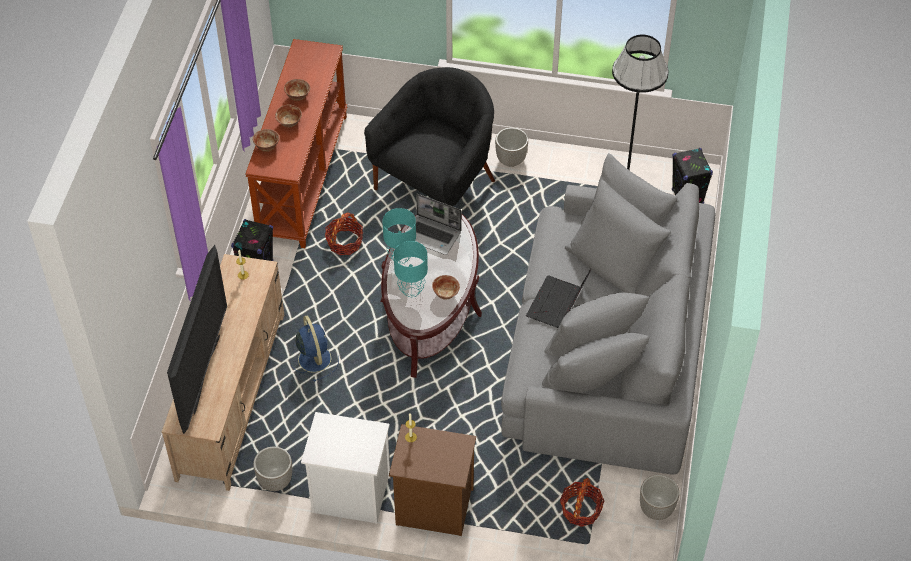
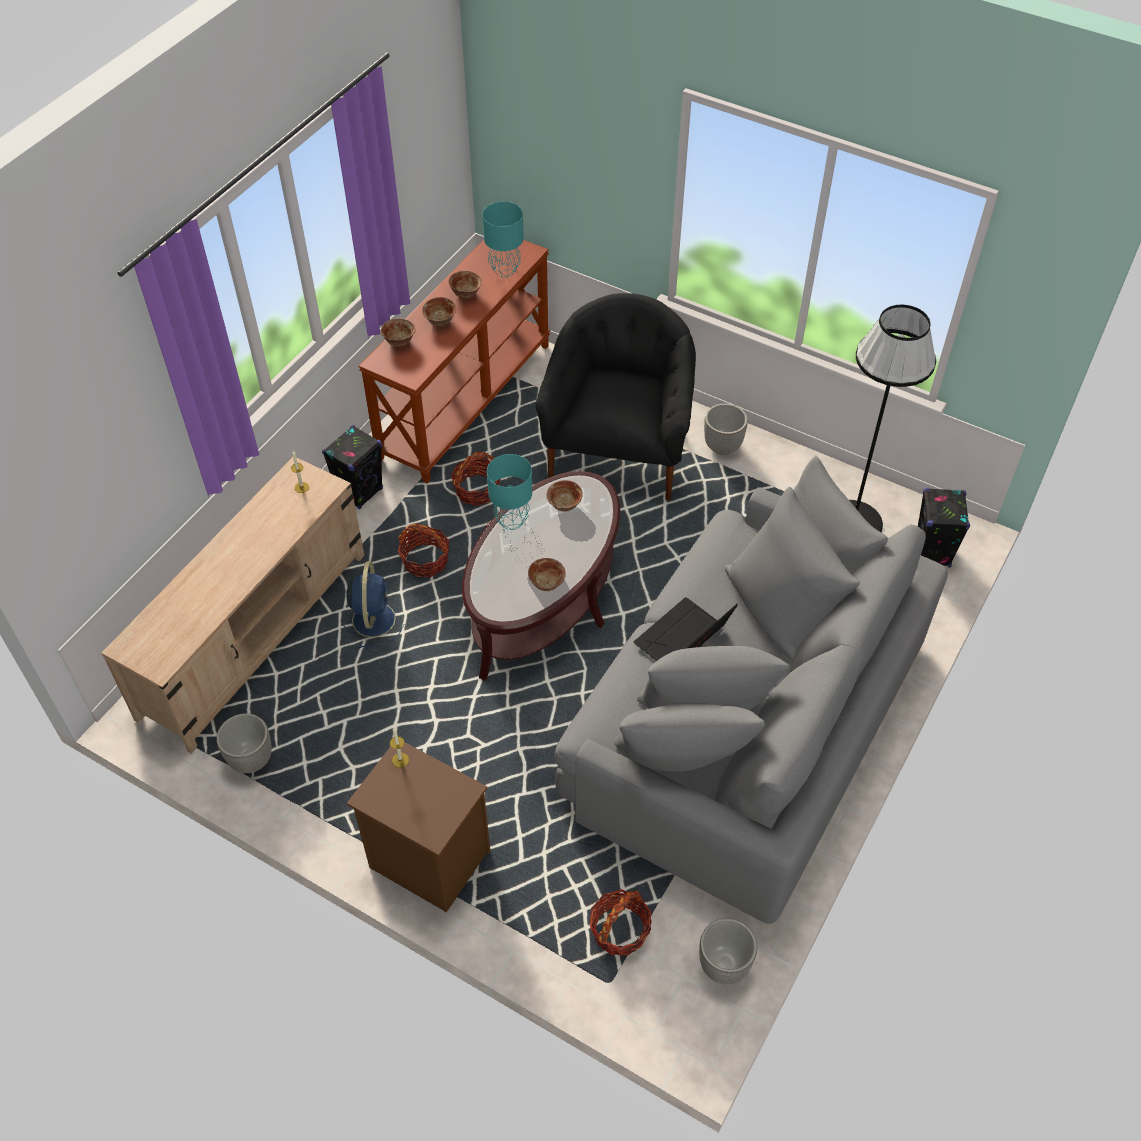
camera: 20 degrees right, 0 degrees up
television [167,245,227,434] -> none
white nightstand [301,412,390,524] -> none
black armchair [364,67,495,206] -> black armchair turned 45 degrees counterclockwise [535,293,696,501]
turquoise table lamp [394,241,428,297] -> turquoise table lamp moved to [482,202,524,277]
laptop [406,194,462,255] -> bowl [546,480,583,512]
none -> basket [398,523,449,577]

